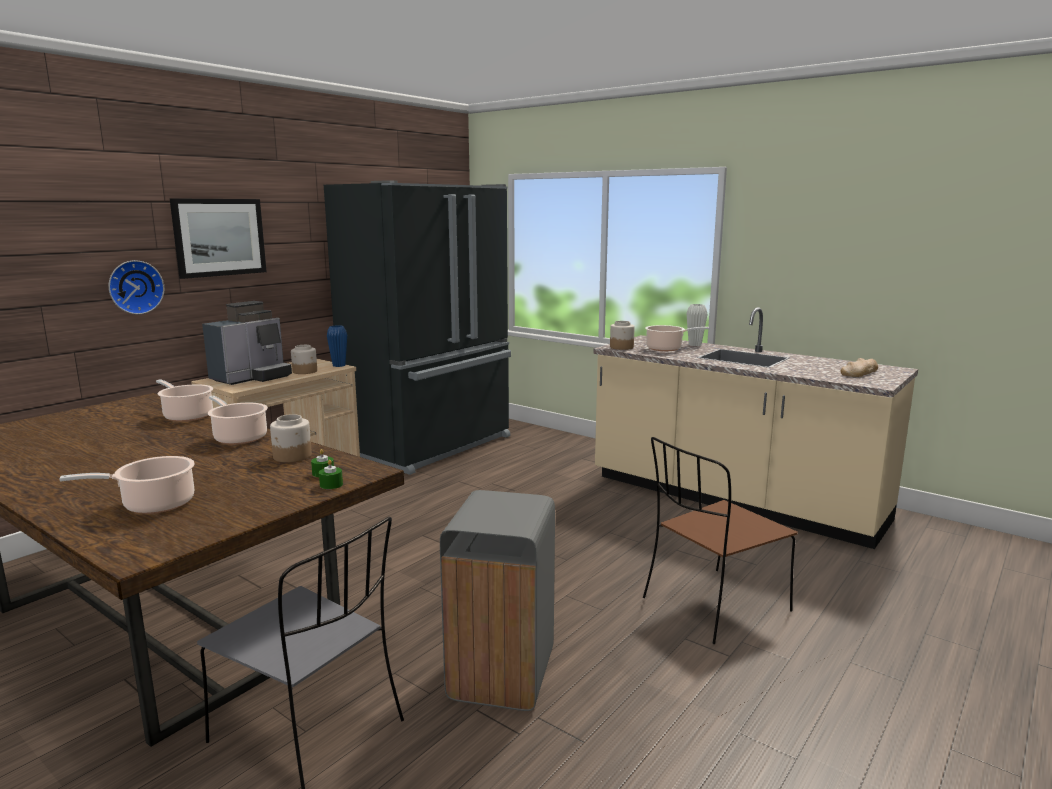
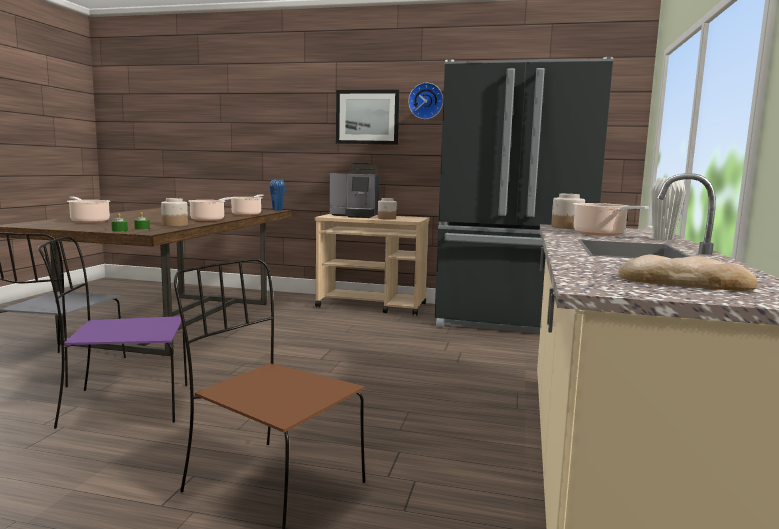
camera: 65 degrees right, 5 degrees down
wall clock [108,260,164,314] -> wall clock moved to [408,82,443,119]
blue vase [327,325,347,367] -> blue vase moved to [270,179,285,211]
grey trash can [440,490,555,711] -> purple chair [38,236,187,429]

